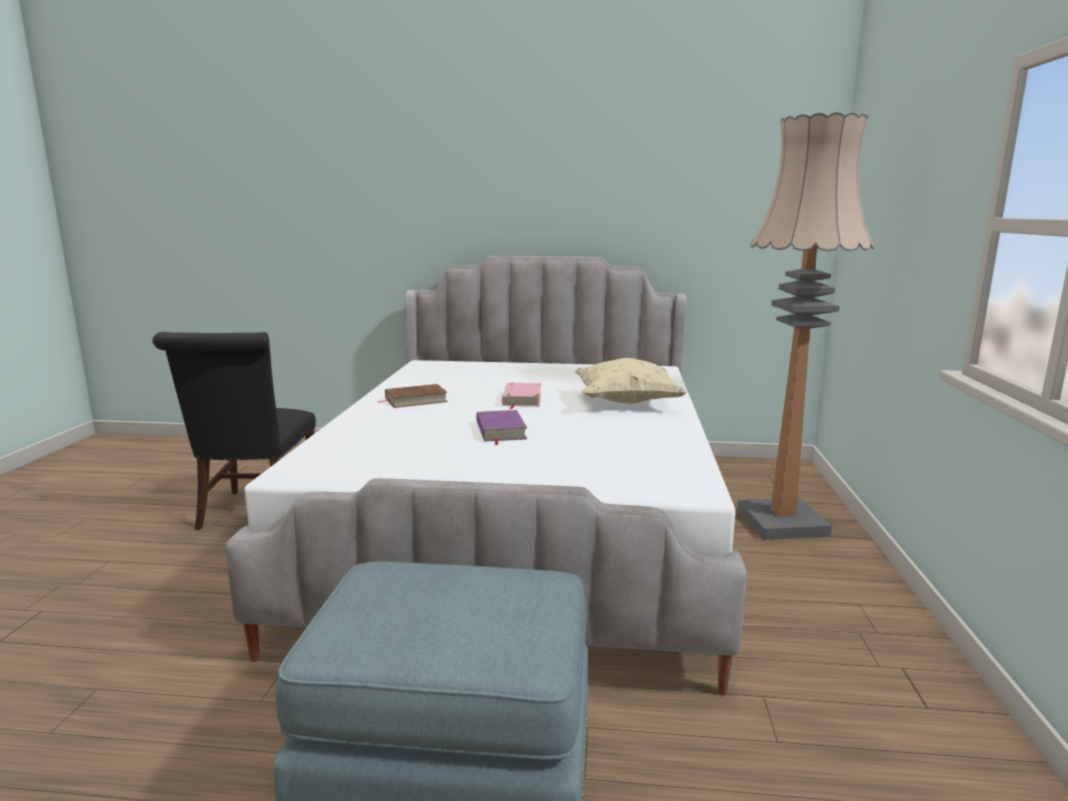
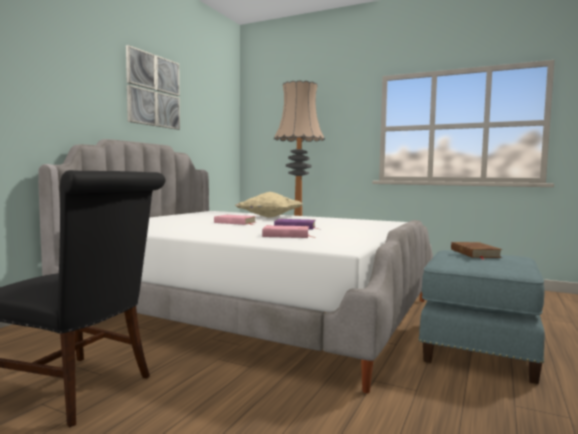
camera: 70 degrees left, 10 degrees down
brown book [379,384,448,408] -> brown book moved to [451,242,503,260]
none -> picture [126,45,180,130]
none -> pink book [262,225,316,238]

